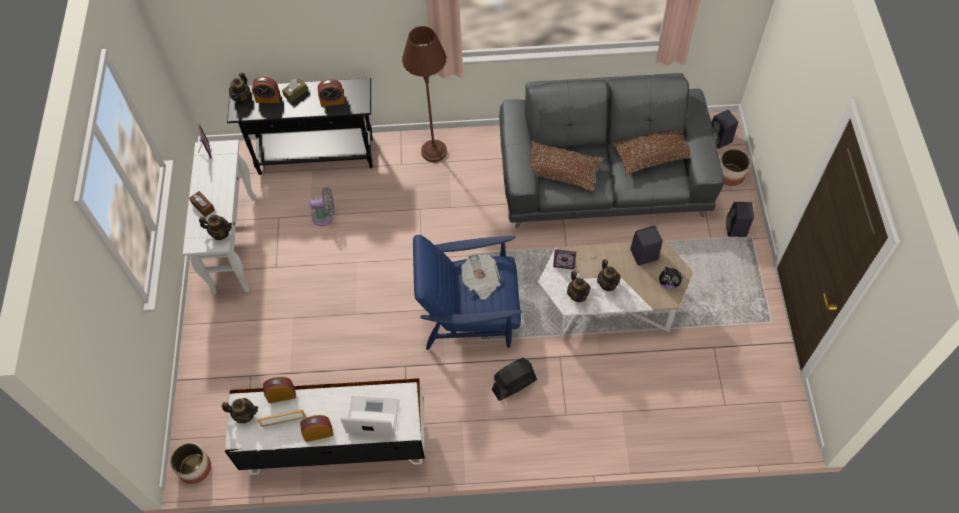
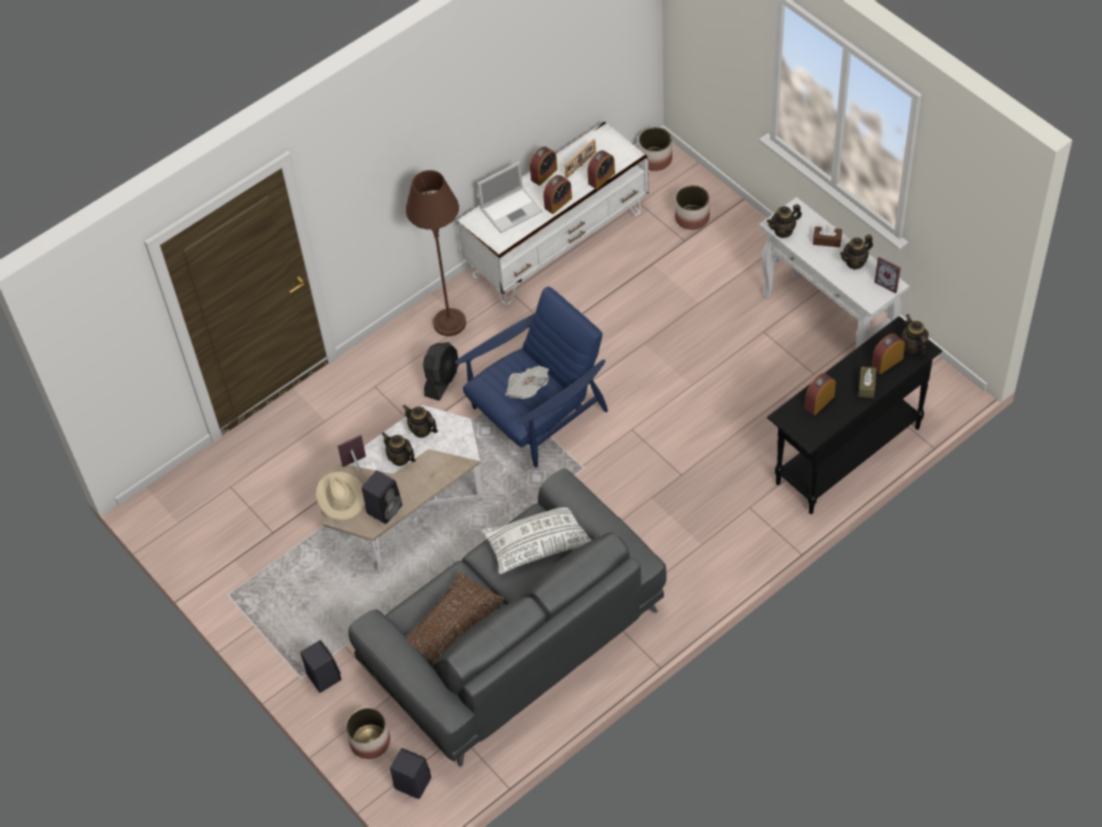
camera: 145 degrees right, 5 degrees down
teapot [222,398,258,423] -> teapot moved to [840,235,873,270]
grey fan [310,187,334,226] -> none
brown floor lamp [402,26,447,162] -> brown floor lamp moved to [406,170,466,336]
brown pillow [530,141,604,192] -> white pillow [481,507,592,574]
picture frame [553,249,576,270] -> picture frame moved to [338,435,366,472]
plush toy [659,267,684,289] -> beige hat [316,472,365,520]
none -> alarm clock [543,175,572,214]
none -> planter [675,185,710,230]

